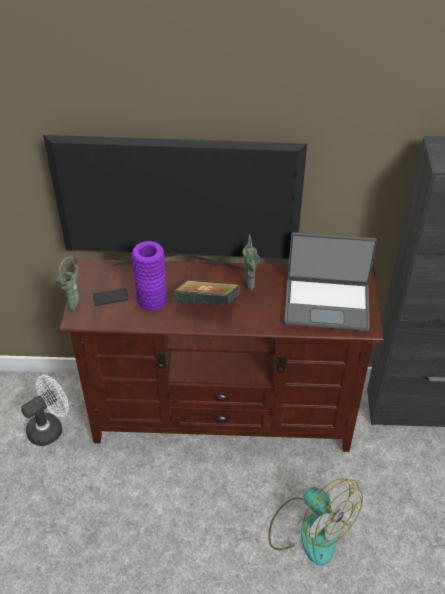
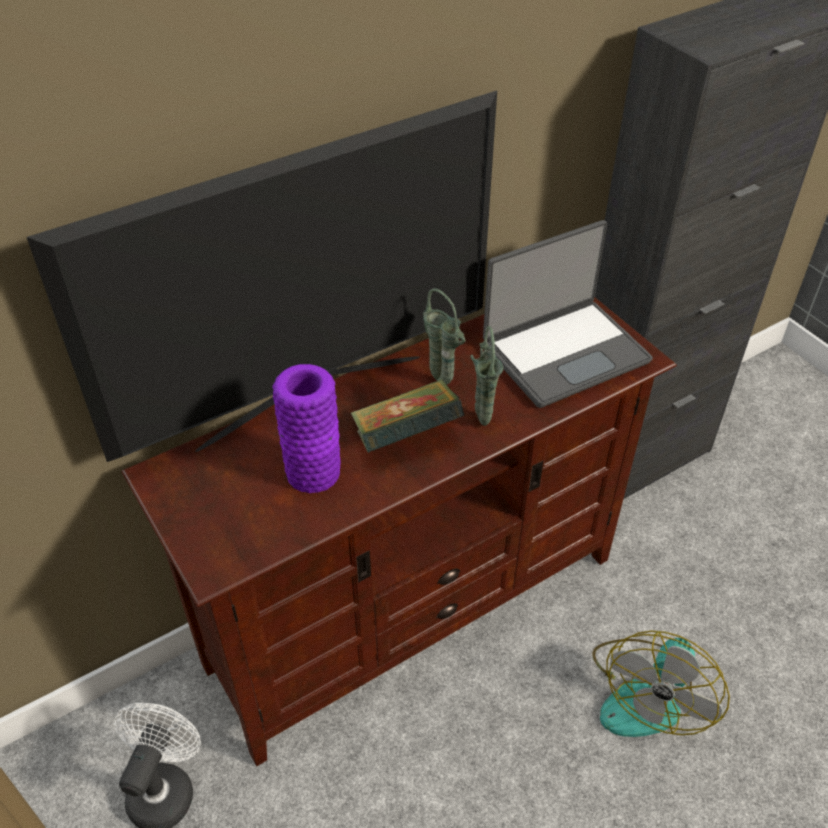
camera: 35 degrees left, 0 degrees up
green vase [57,256,79,311] -> green vase moved to [470,326,503,426]
phone [93,288,129,306] -> none
fan [269,478,363,566] -> fan turned 105 degrees clockwise [592,631,730,737]

